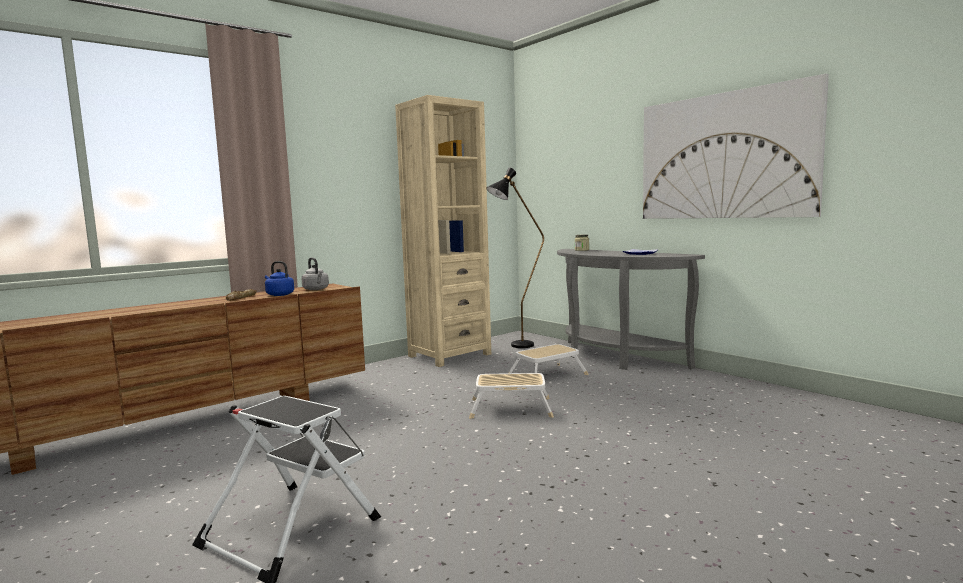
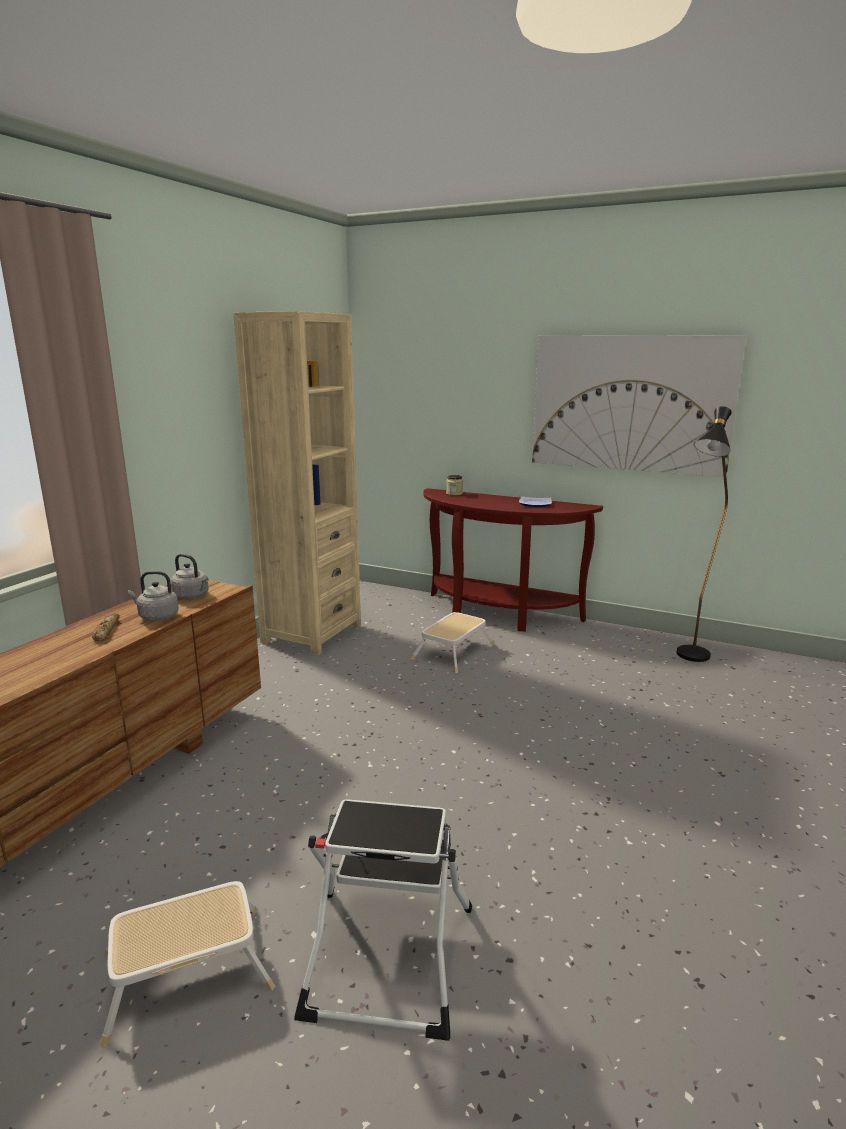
camera: 25 degrees left, 10 degrees up
blue kettle [265,261,294,296] -> grey kettle [128,571,179,621]
beige step ladder [469,373,554,419] -> beige step ladder moved to [100,881,275,1048]
black floor lamp [487,168,544,348] -> black floor lamp moved to [677,406,732,662]
grey console table [557,249,705,370] -> brown console table [423,488,603,632]

